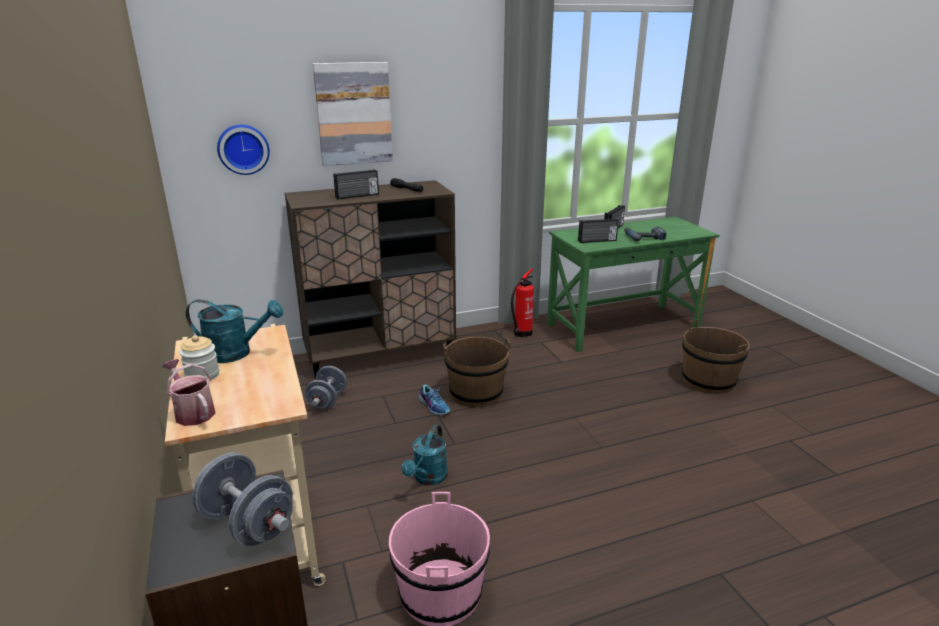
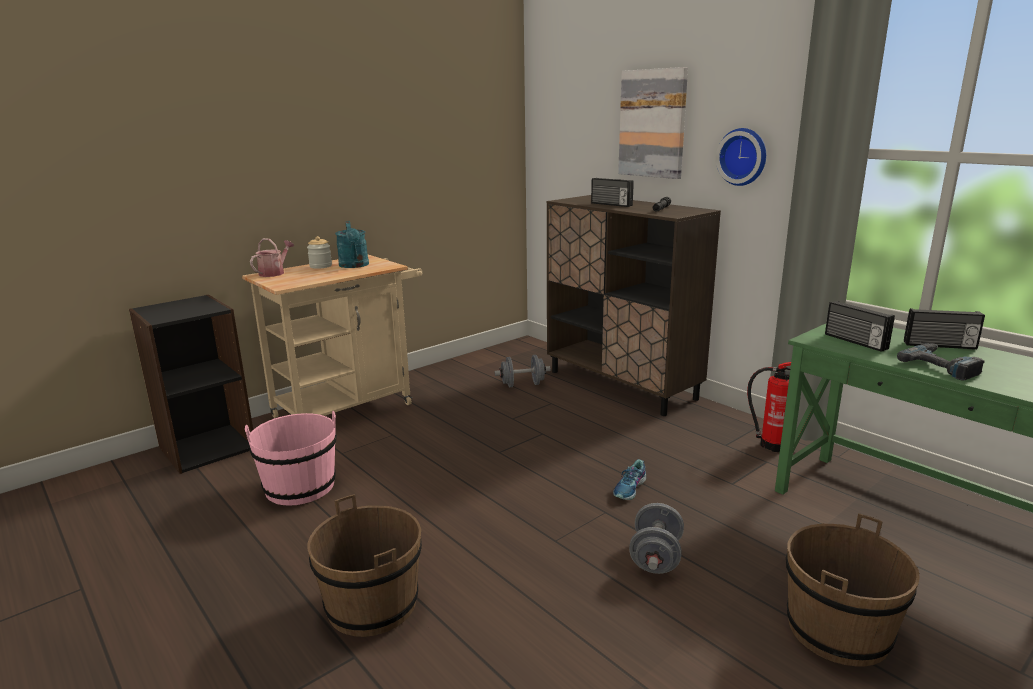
camera: 70 degrees right, 5 degrees down
grey dumbbell [192,453,293,546] -> grey dumbbell moved to [629,503,684,574]
wall clock [217,125,270,175] -> wall clock moved to [716,128,766,186]
turquoise watering can [401,425,448,485] -> none
shoe [419,384,451,416] -> shoe moved to [613,459,646,500]
brown bucket [443,337,510,407] -> brown bucket moved to [307,494,422,637]

